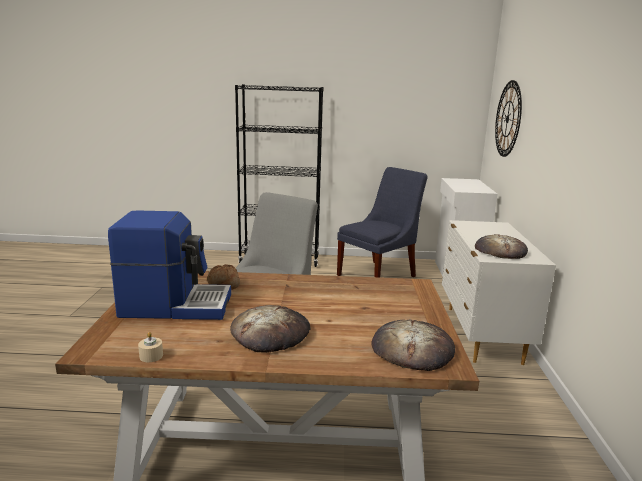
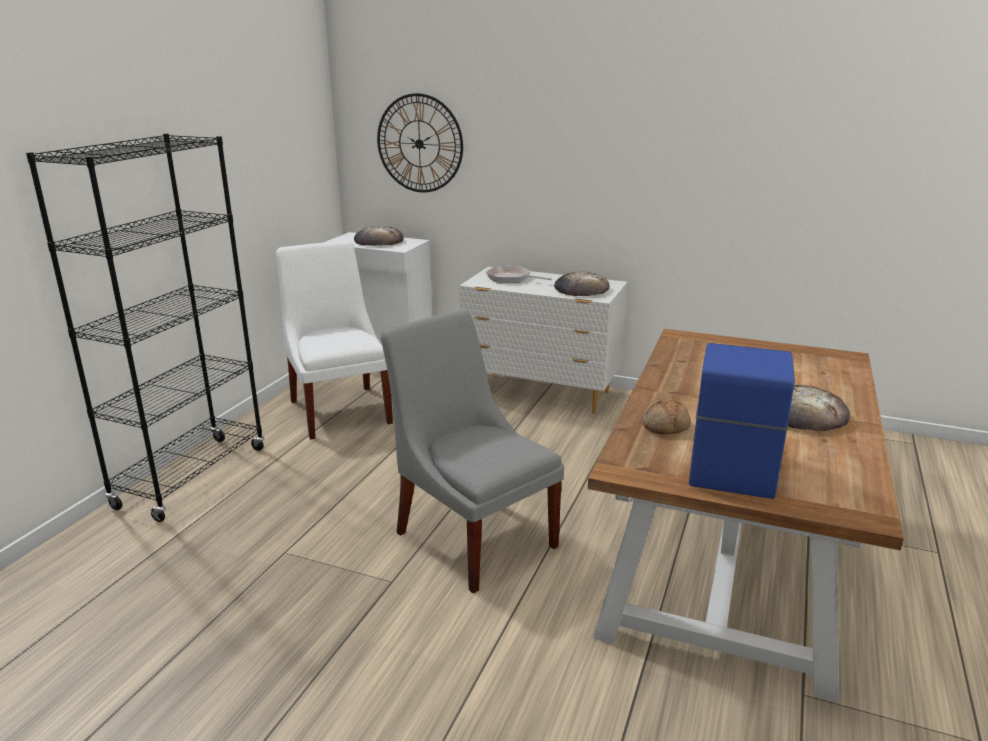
camera: 70 degrees left, 5 degrees up
beige candle [138,332,163,362] -> none
blue chair [337,167,428,277] -> white chair [276,241,393,440]
bread [371,319,455,371] -> bread moved to [354,226,404,246]
none -> frying pan [486,266,552,283]

